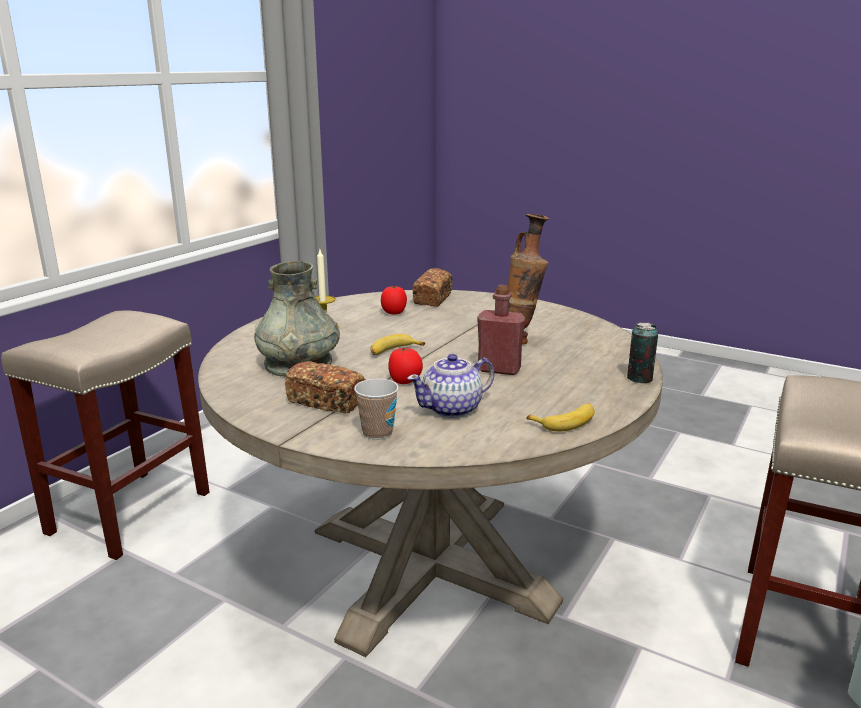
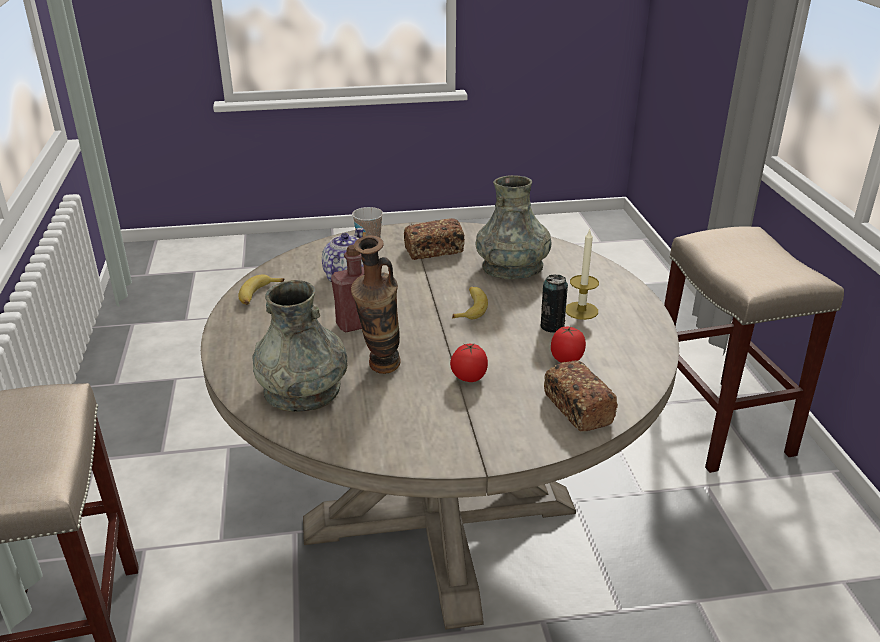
camera: 140 degrees right, 10 degrees up
tomato [388,348,423,384] -> tomato moved to [450,343,488,382]
can [627,323,658,383] -> can moved to [541,274,568,333]
none -> grey vase [252,280,347,412]

